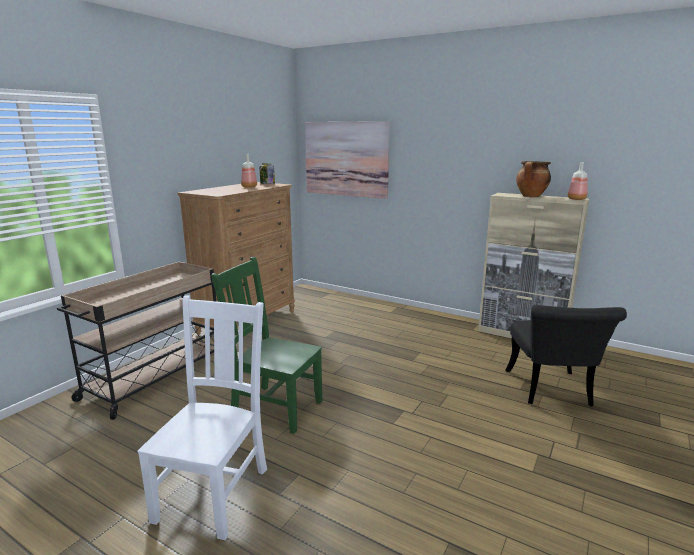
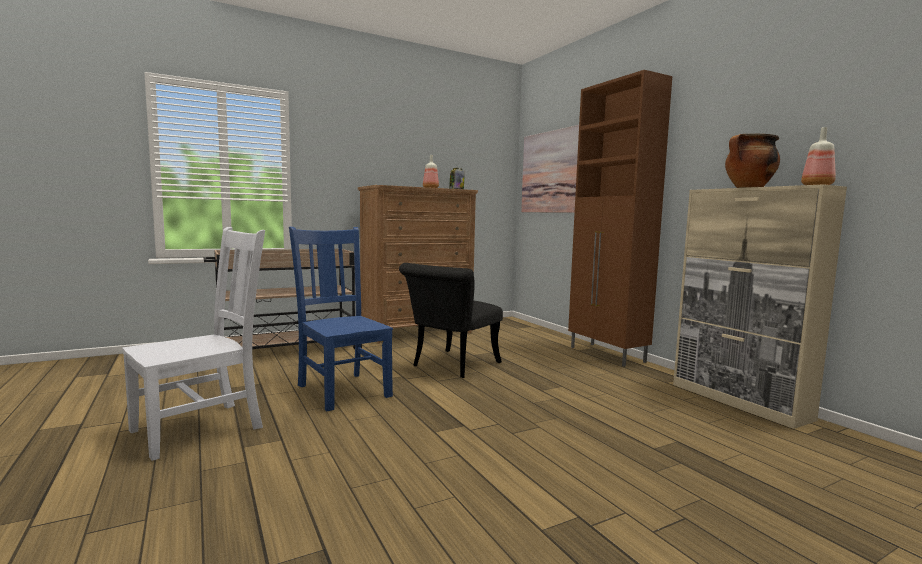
camera: 30 degrees right, 10 degrees down
green chair [211,256,323,434] -> blue chair [289,227,393,411]
black chair [505,305,627,407] -> black chair moved to [399,263,503,378]
none -> brown cabinet [568,70,672,367]

